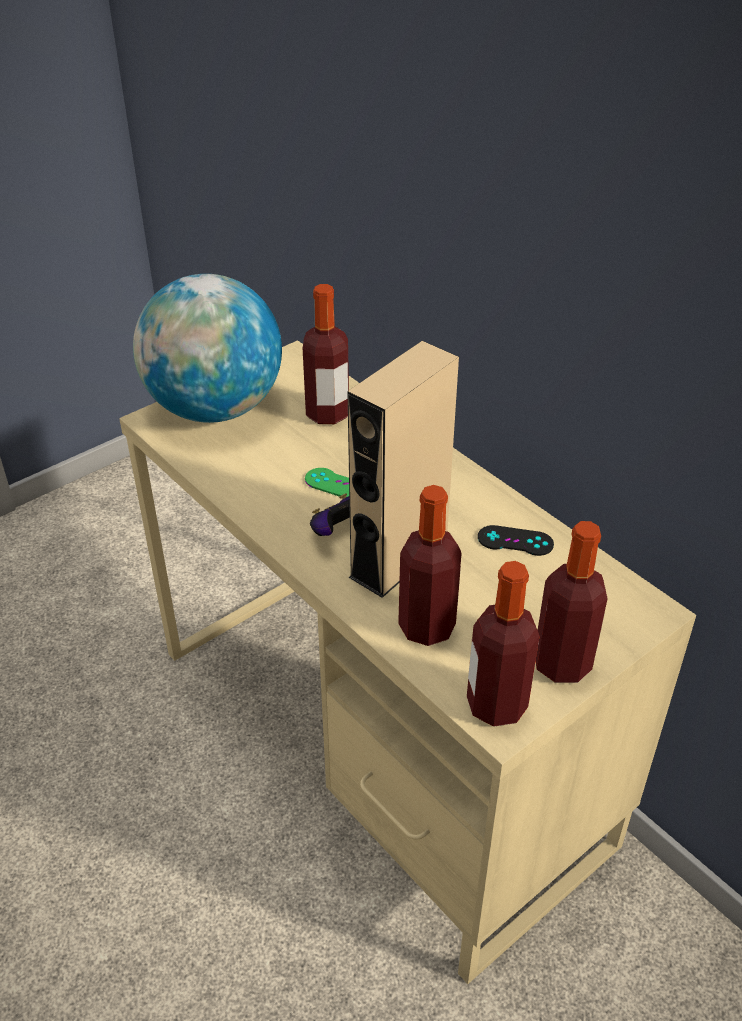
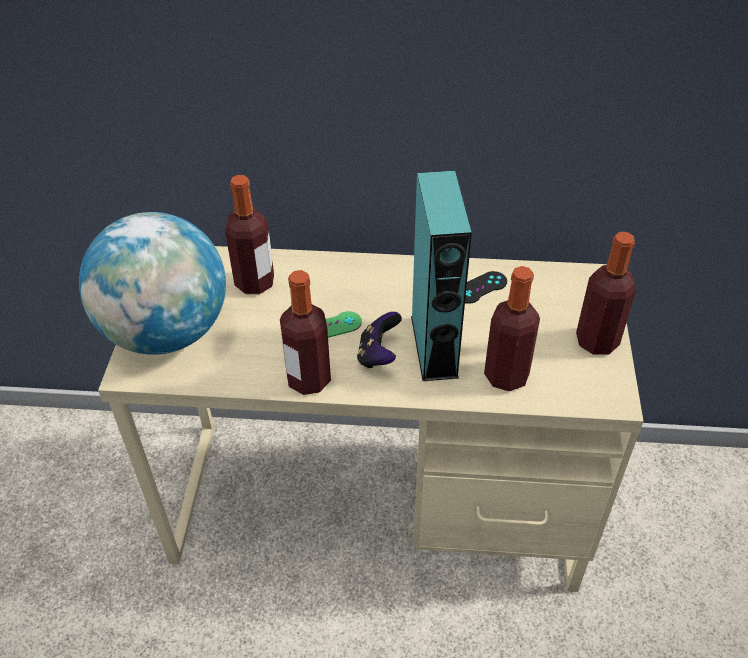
camera: 45 degrees left, 5 degrees up
beige speaker [347,341,459,598] -> turquoise speaker [411,171,472,381]
bottle [467,561,539,727] -> bottle moved to [280,270,331,395]

